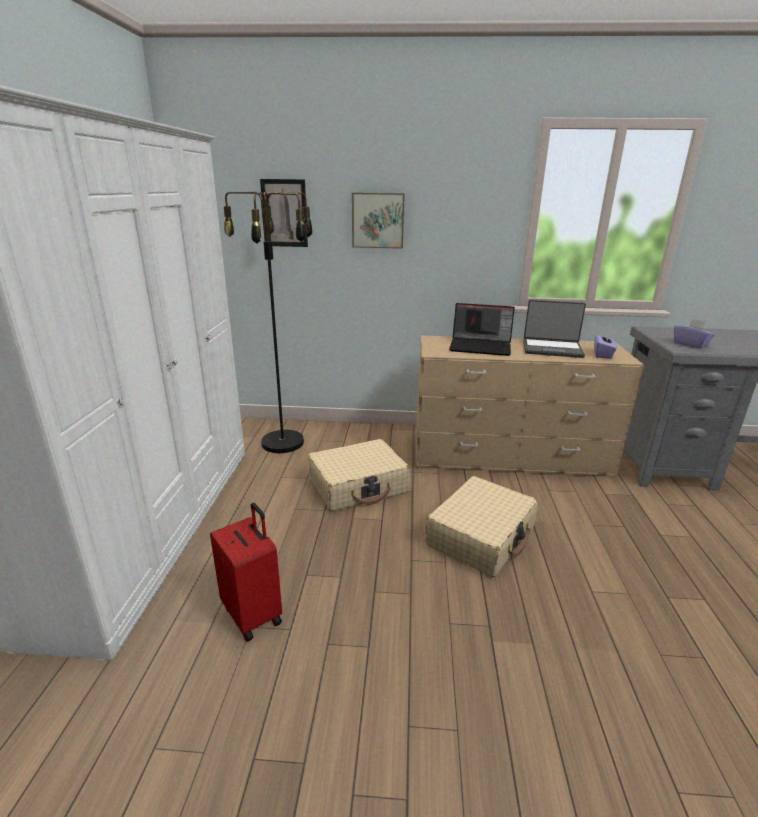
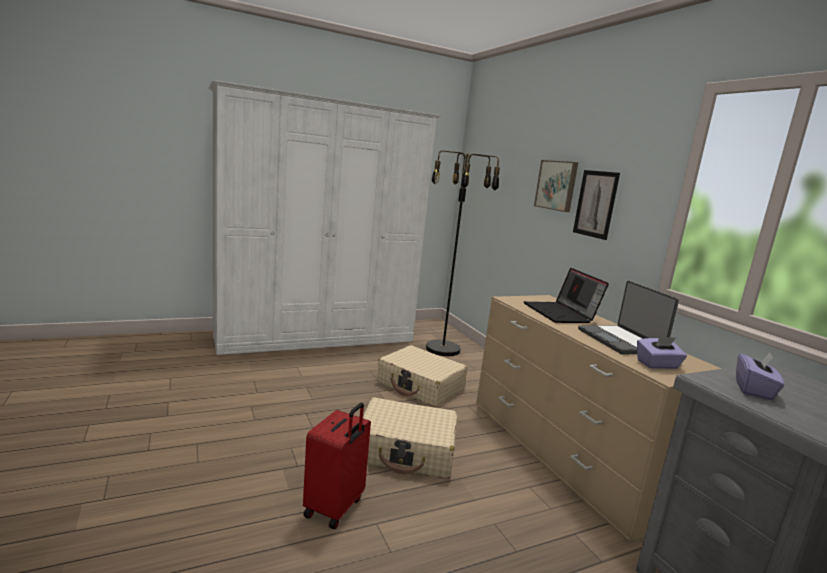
camera: 60 degrees right, 10 degrees down
red suitcase [210,503,282,642] -> red suitcase moved to [303,403,371,529]
picture [260,179,308,247] -> picture moved to [573,170,620,240]

